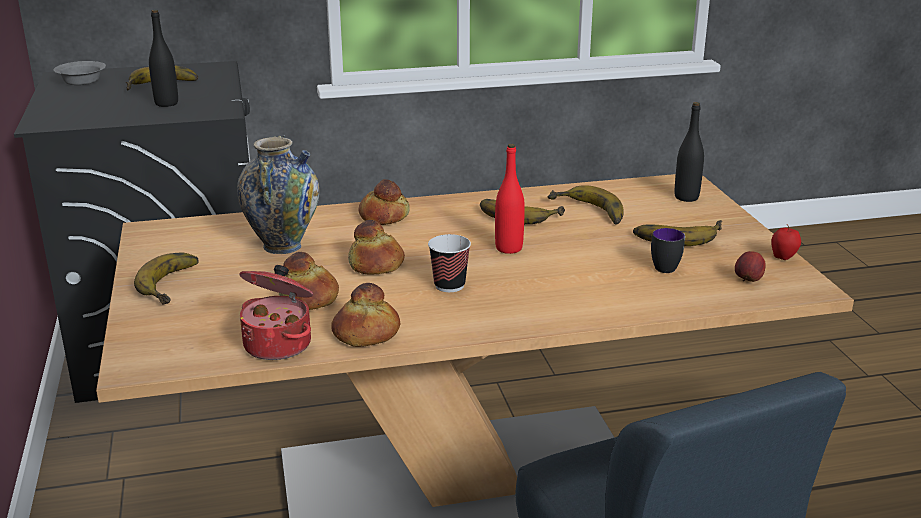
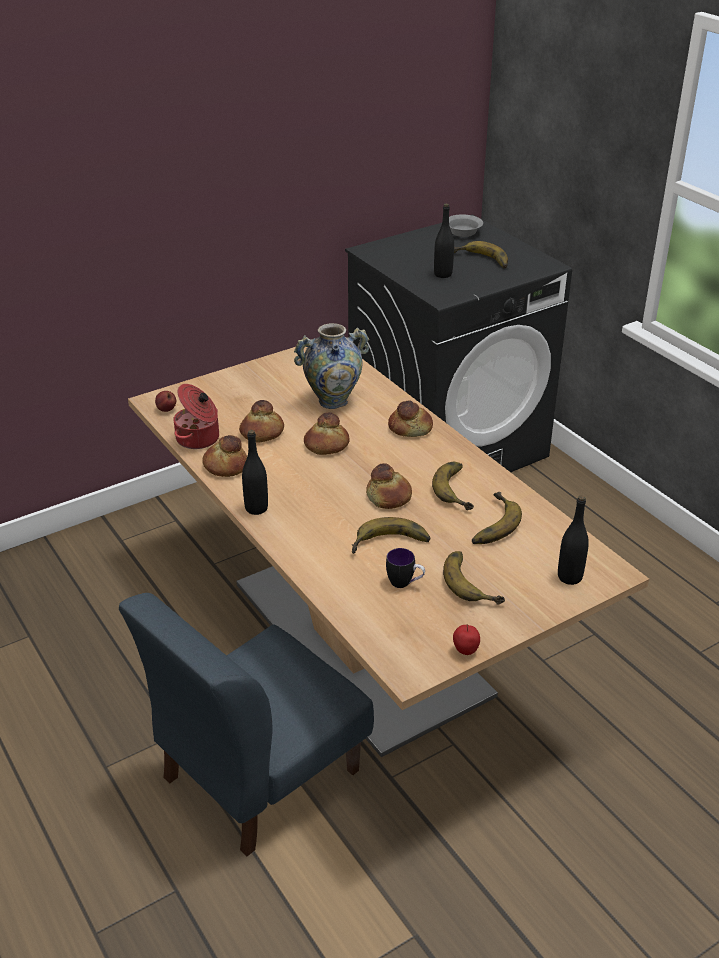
camera: 70 degrees right, 10 degrees up
banana [134,253,199,305] -> banana moved to [352,517,430,554]
cup [428,234,471,292] -> none
red bottle [495,144,525,254] -> bread [366,463,412,509]
apple [735,251,766,282] -> apple moved to [155,391,176,412]
none -> black bottle [242,430,268,515]

